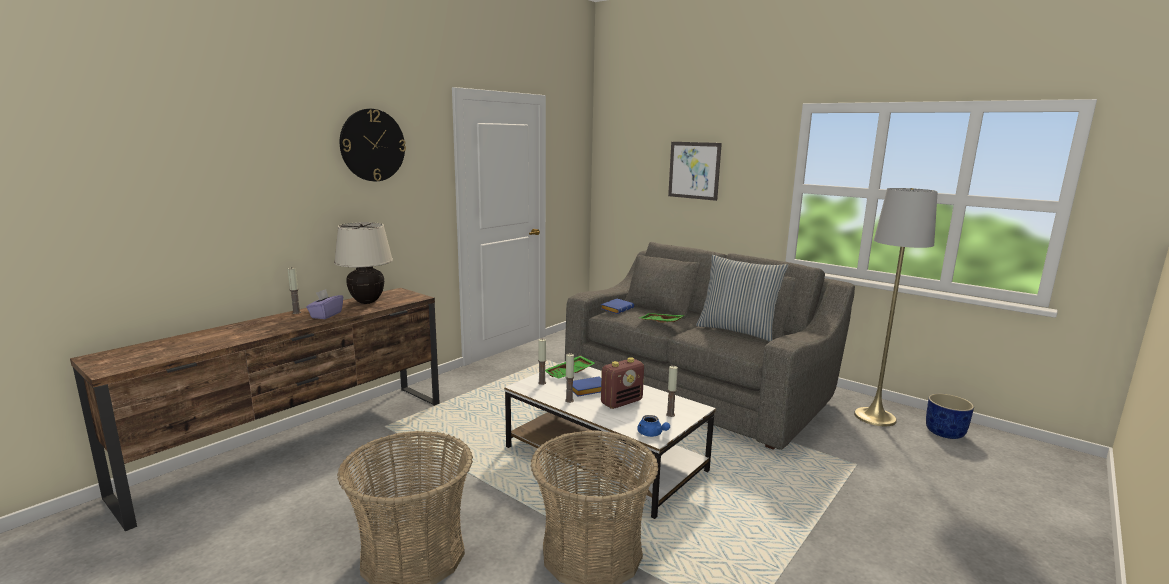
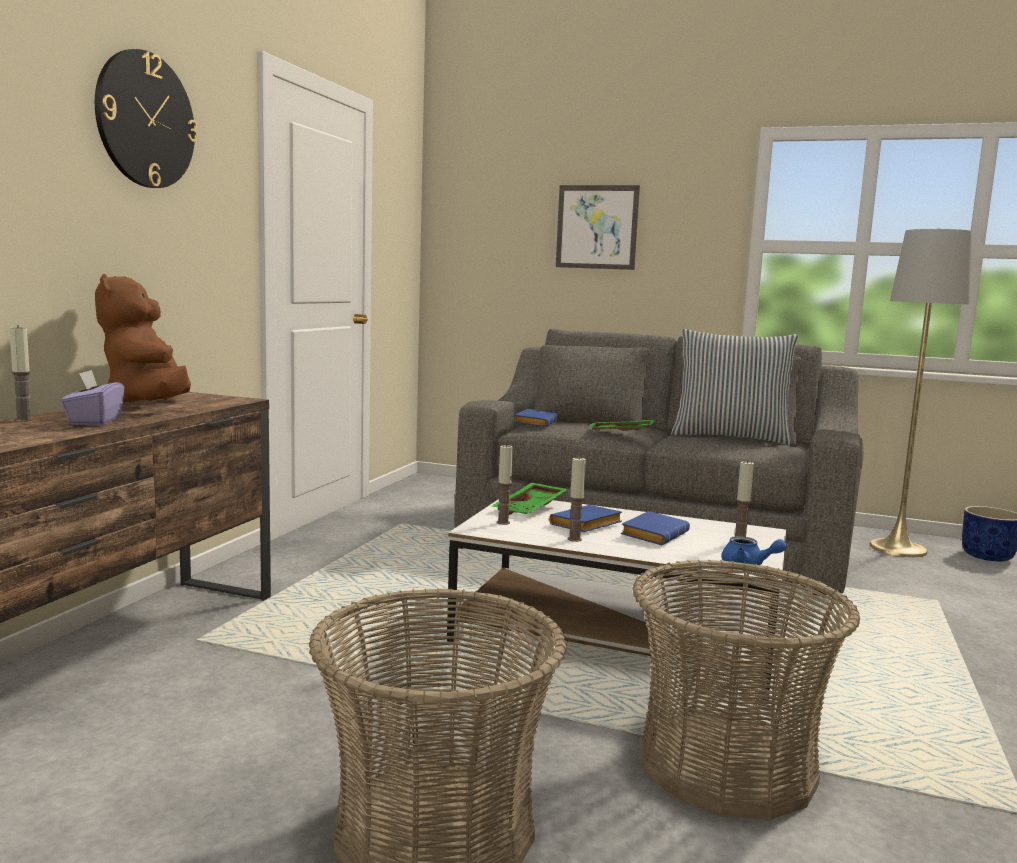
camera: 20 degrees left, 5 degrees down
beige table lamp [334,222,393,304] -> brown plush toy [95,273,191,402]
radio [601,357,644,409] -> blue book [621,511,690,545]

